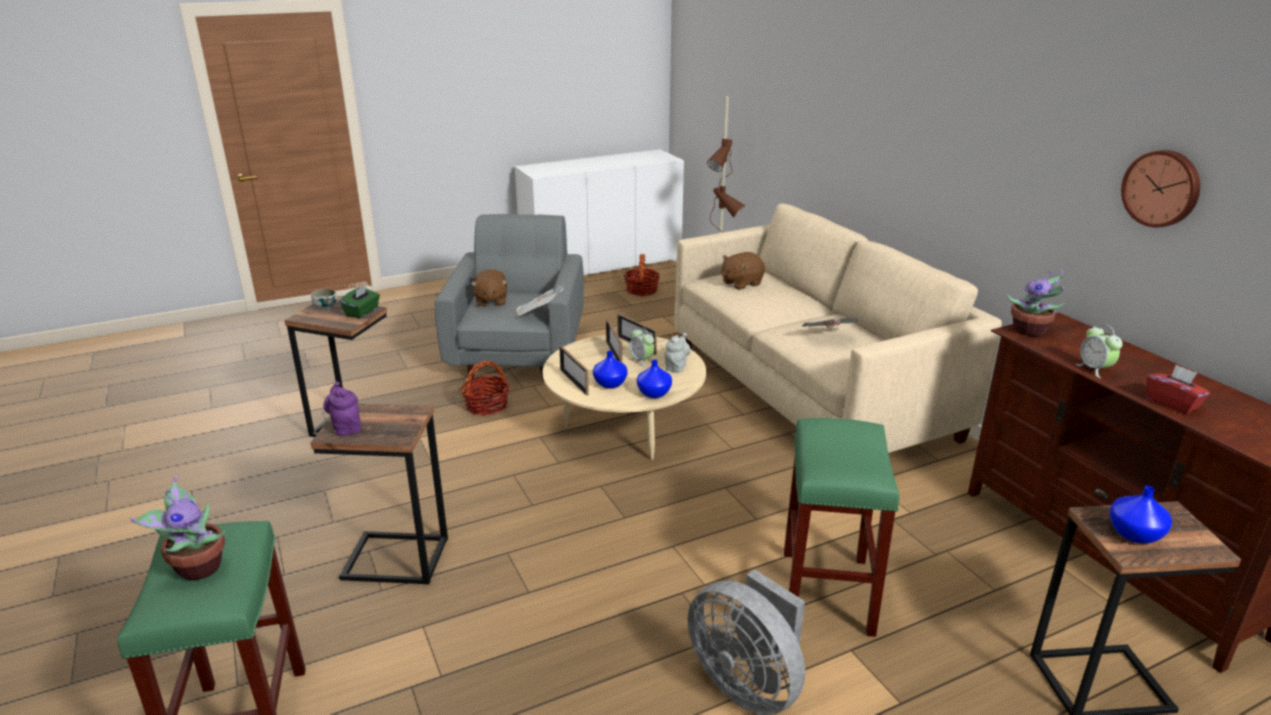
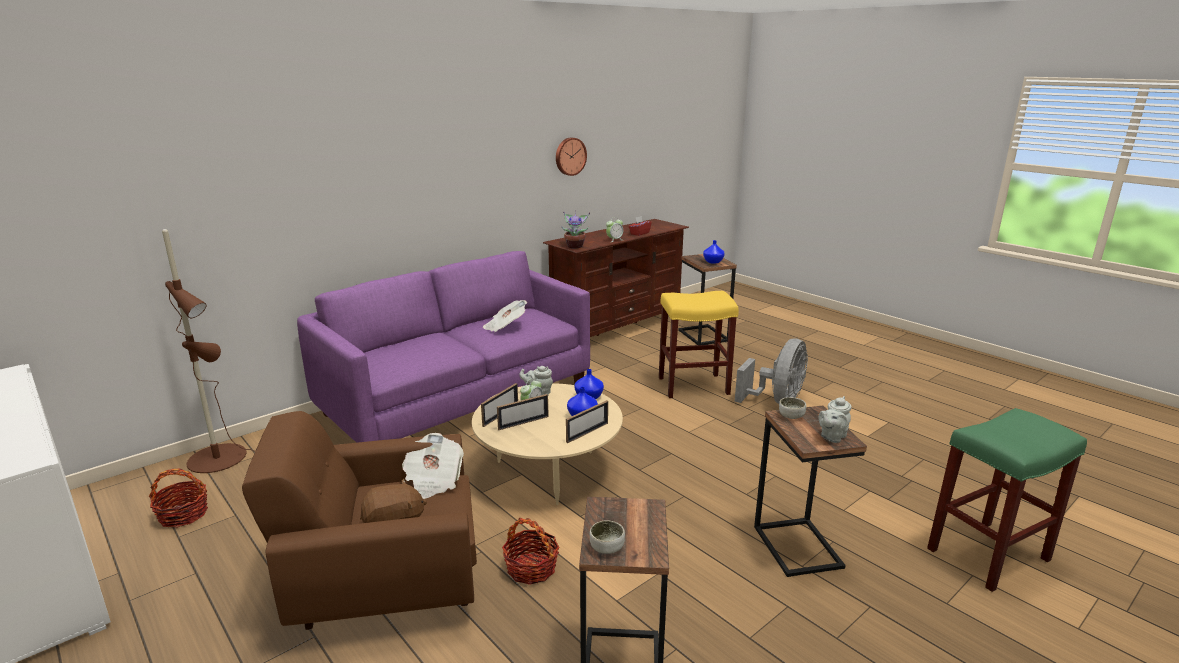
camera: 105 degrees left, 5 degrees down
potted plant [131,475,225,580] -> none
purple teapot [323,382,362,436] -> grey teapot [818,396,851,443]
green tissue box [340,285,380,318] -> none
grey armchair [435,214,584,381] -> brown armchair [242,411,477,630]
beige sofa [674,204,1002,453] -> purple sofa [297,251,590,443]
brown plush toy [721,252,765,290] -> none
green stool [784,418,899,637] -> yellow stool [659,291,739,398]
none -> bowl [779,397,806,419]

